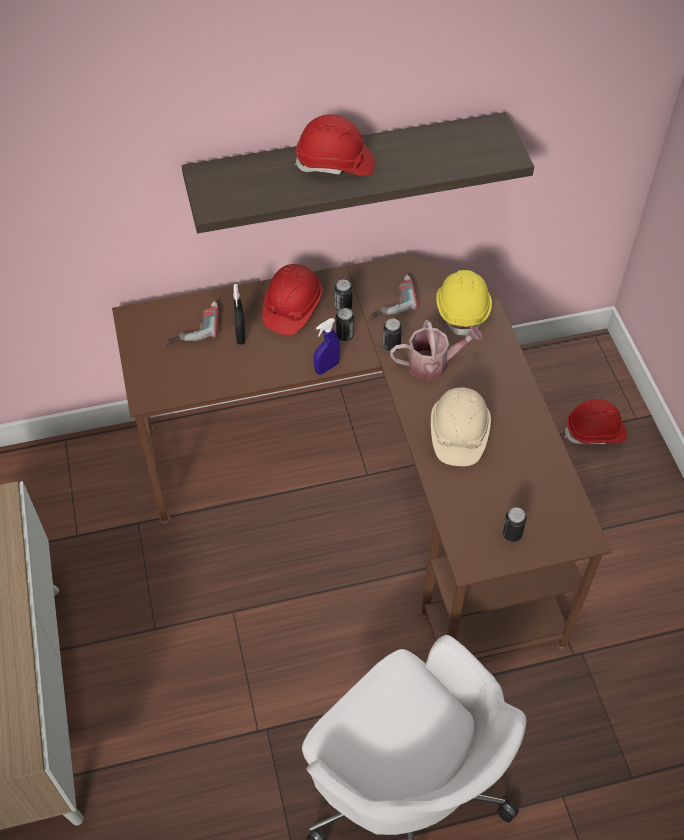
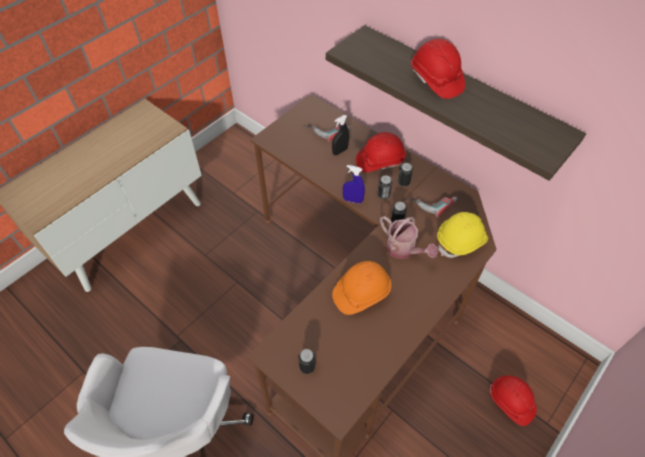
camera: 55 degrees right, 0 degrees up
beige hard hat [431,387,491,466] -> orange hard hat [332,261,391,315]

